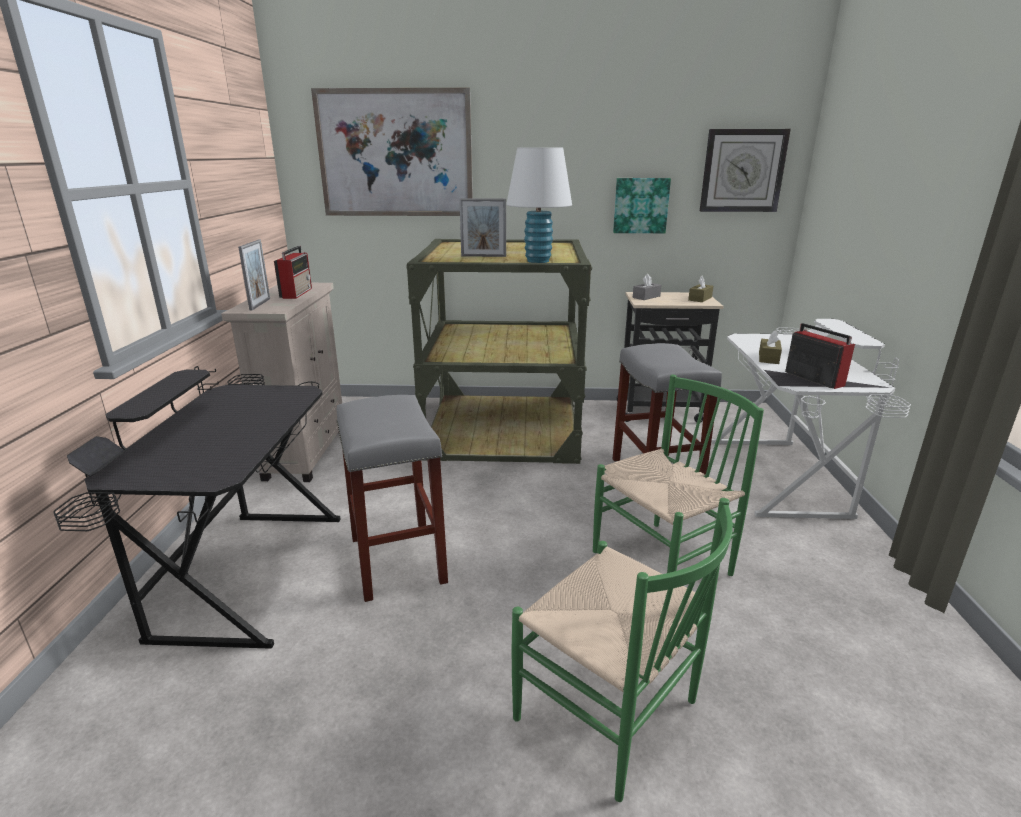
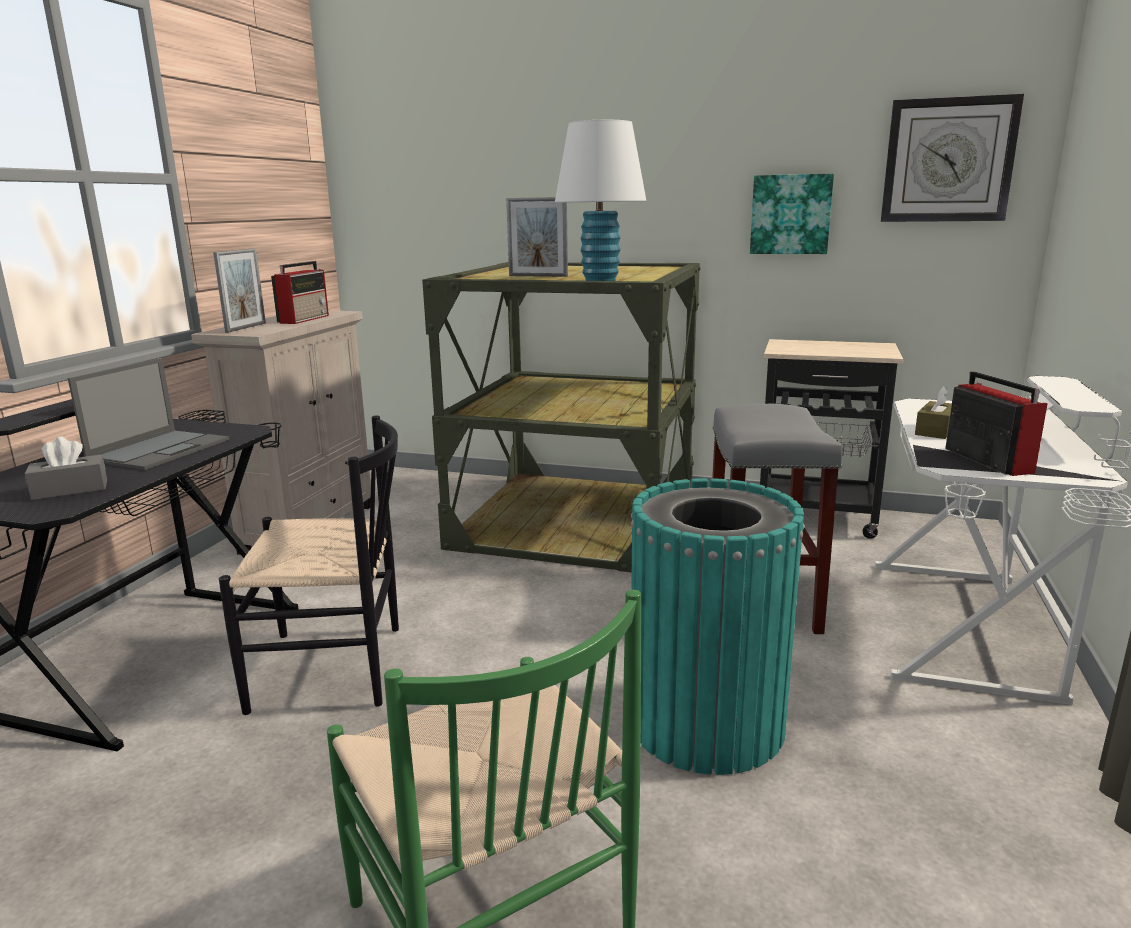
camera: 15 degrees right, 5 degrees down
picture [311,88,473,216] -> none
grey stool [337,395,448,602] -> black chair [219,415,399,715]
green chair [593,375,764,576] -> turquoise trash can [631,478,805,775]
grey tissue box [633,274,662,300] -> grey tissue box moved to [25,437,107,500]
brown tissue box [688,276,713,302] -> none
none -> laptop [68,358,229,470]

